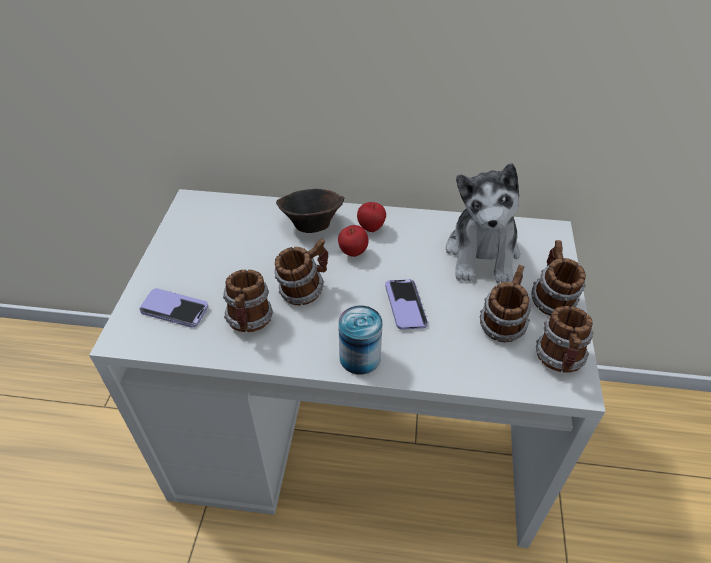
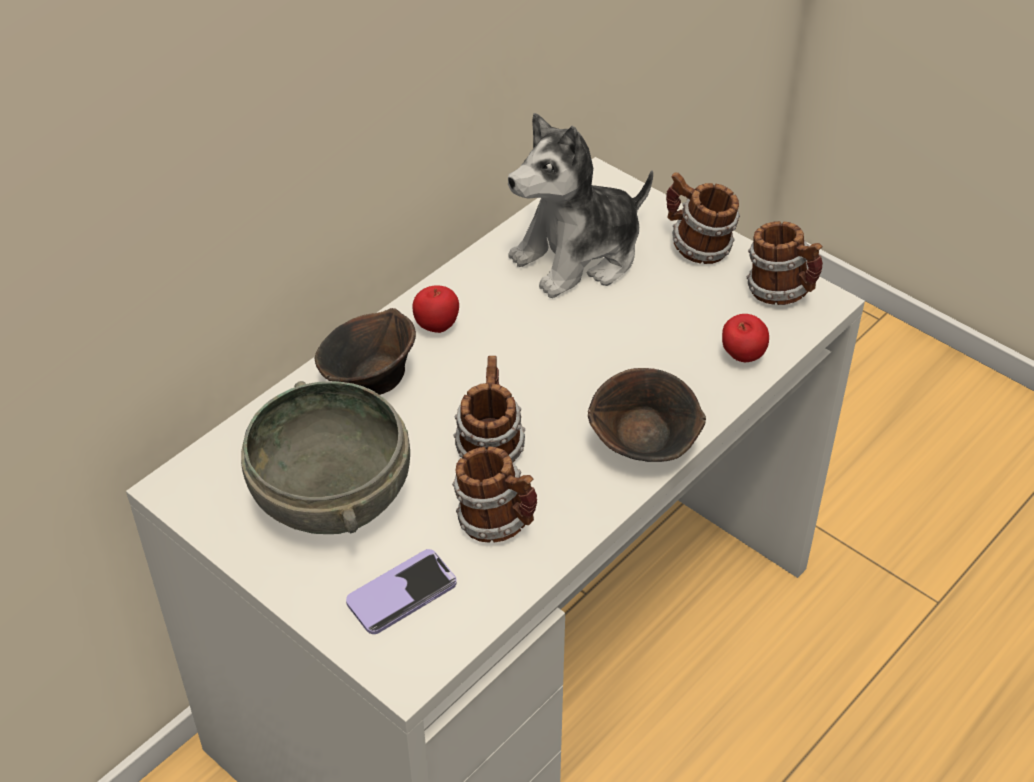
camera: 55 degrees left, 0 degrees up
apple [338,225,368,257] -> apple moved to [722,314,769,362]
can [338,306,382,375] -> brown bowl [588,368,706,462]
phone [385,279,428,330] -> none
plush toy [446,163,520,284] -> plush toy turned 105 degrees clockwise [508,113,653,298]
mug [480,265,532,342] -> none
none -> grey bowl [241,381,410,534]

